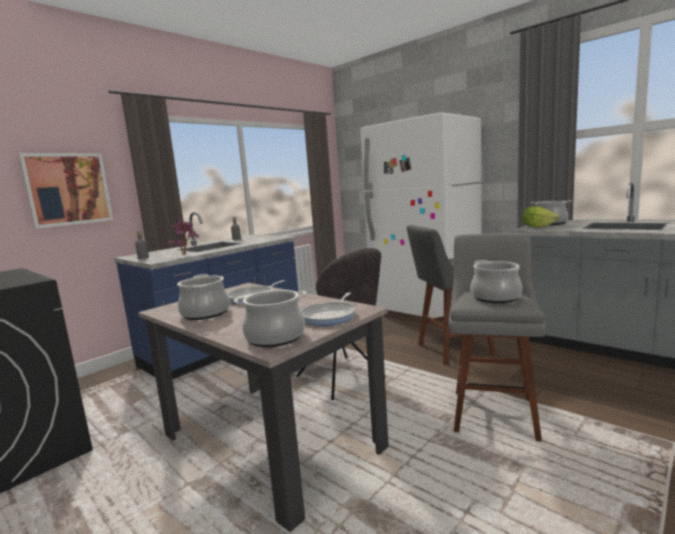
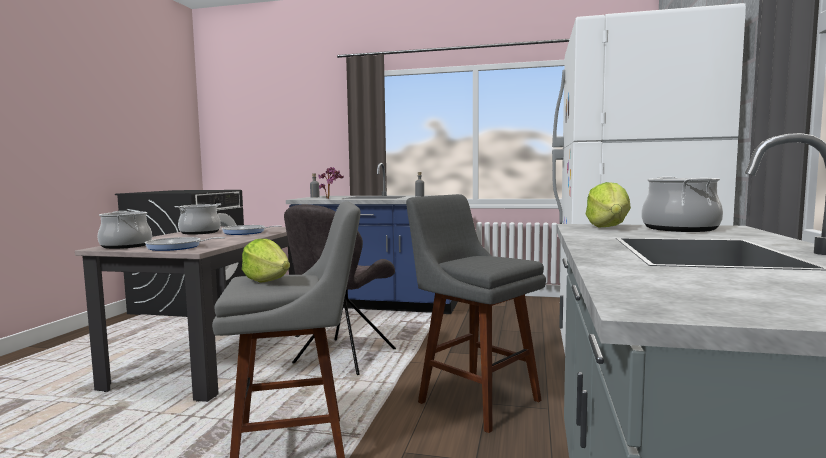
camera: 60 degrees right, 5 degrees down
picture [18,153,113,229] -> none
cooking pot [470,260,522,303] -> lettuce [242,239,290,283]

